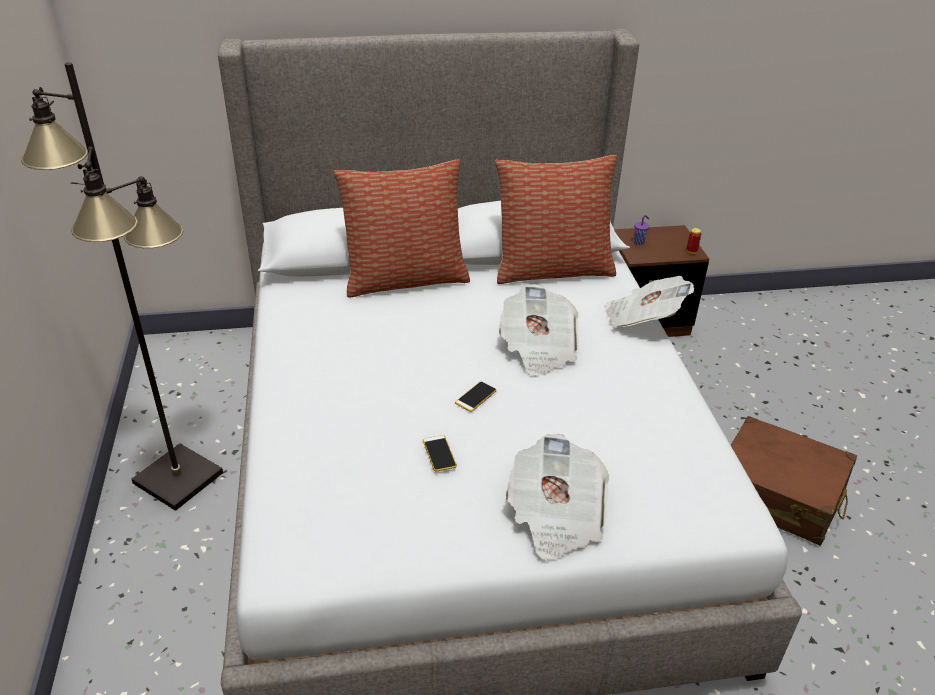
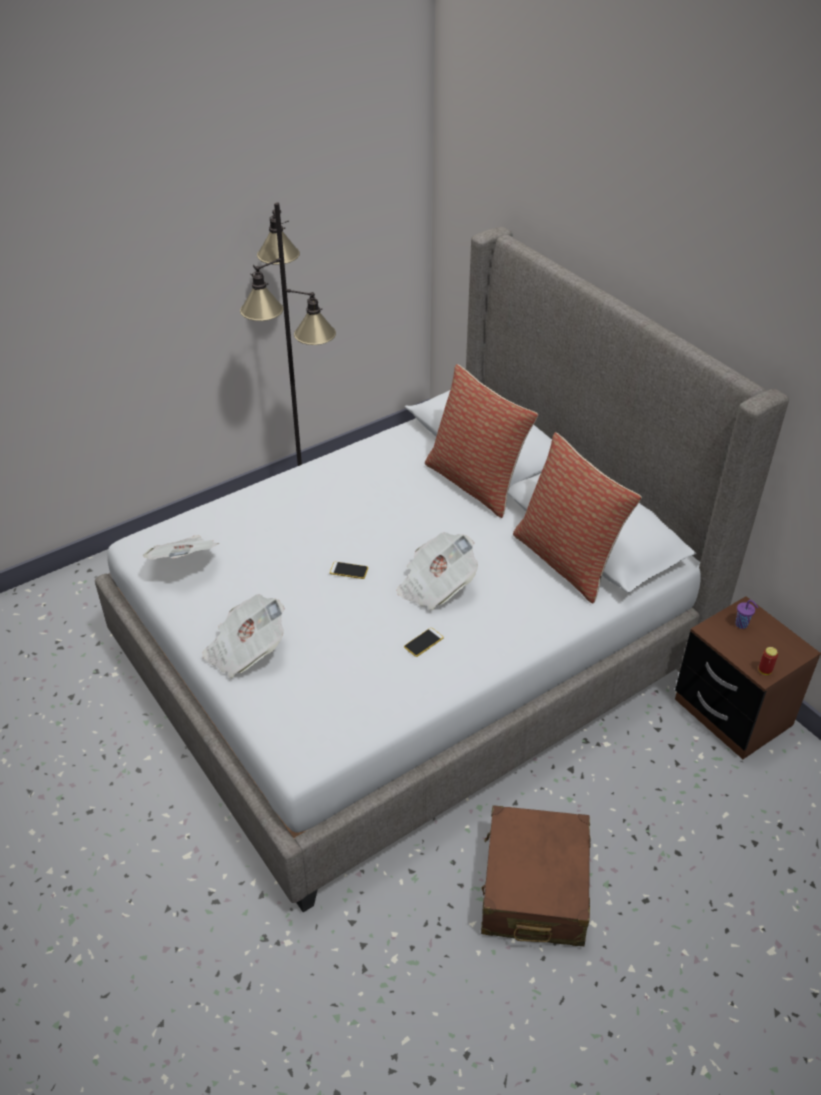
camera: 65 degrees right, 5 degrees up
phone [423,435,457,472] -> phone moved to [404,628,444,657]
newspaper [604,276,694,328] -> newspaper moved to [143,535,219,560]

